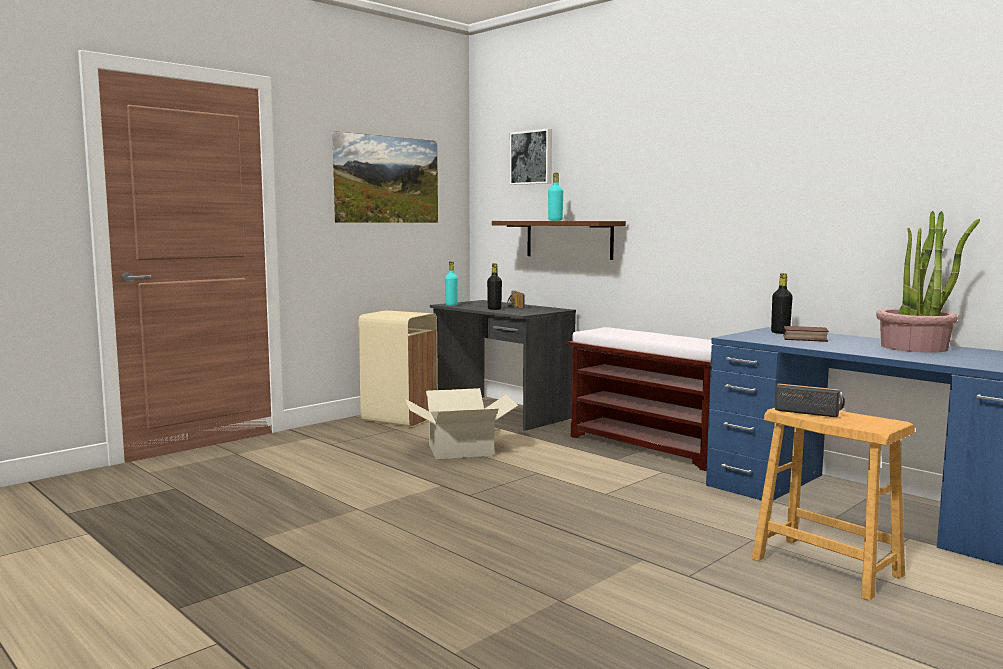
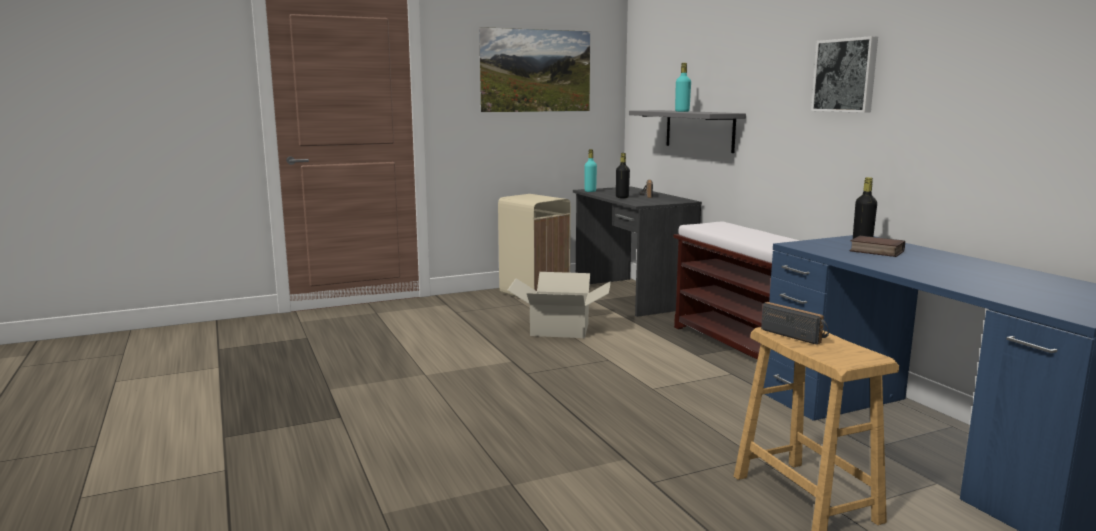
camera: 20 degrees right, 5 degrees up
brown shelf [492,221,626,260] -> grey shelf [629,110,746,153]
picture [510,129,552,185] -> picture moved to [811,36,878,113]
potted plant [876,211,980,353] -> none

